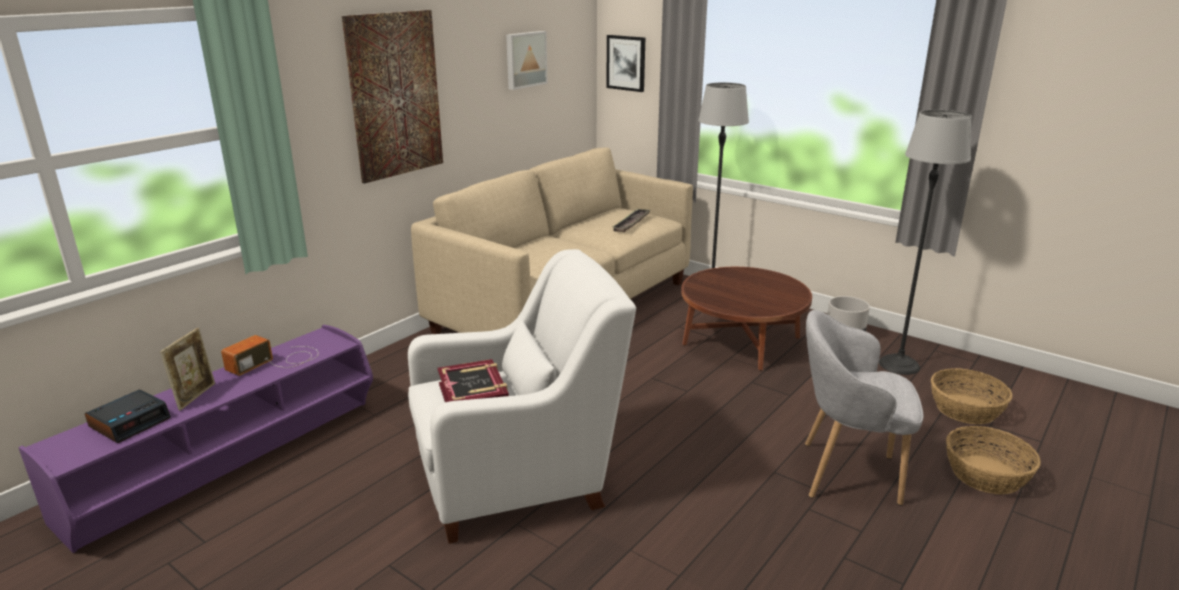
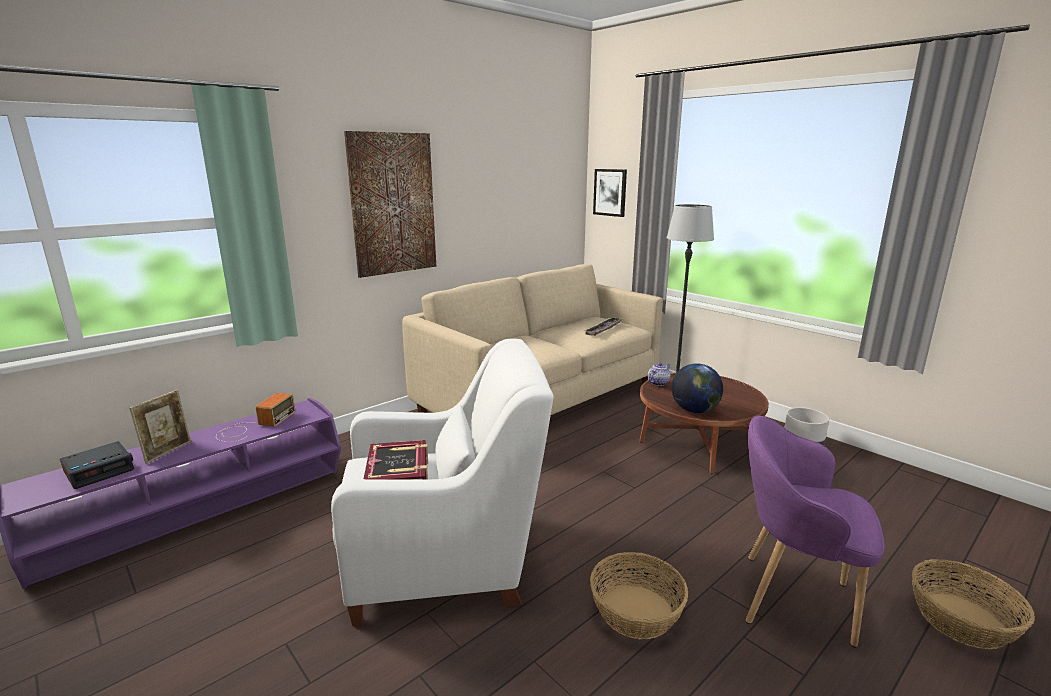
camera: 10 degrees right, 5 degrees down
radio [221,335,318,376] -> radio turned 150 degrees clockwise [216,393,295,442]
picture [506,31,548,90] -> none
grey armchair [805,310,923,506] -> purple armchair [745,415,885,647]
floor lamp [879,110,972,375] -> none
basket [931,368,1012,425] -> basket moved to [590,552,688,639]
none -> teapot [648,363,671,386]
none -> globe [671,363,723,413]

